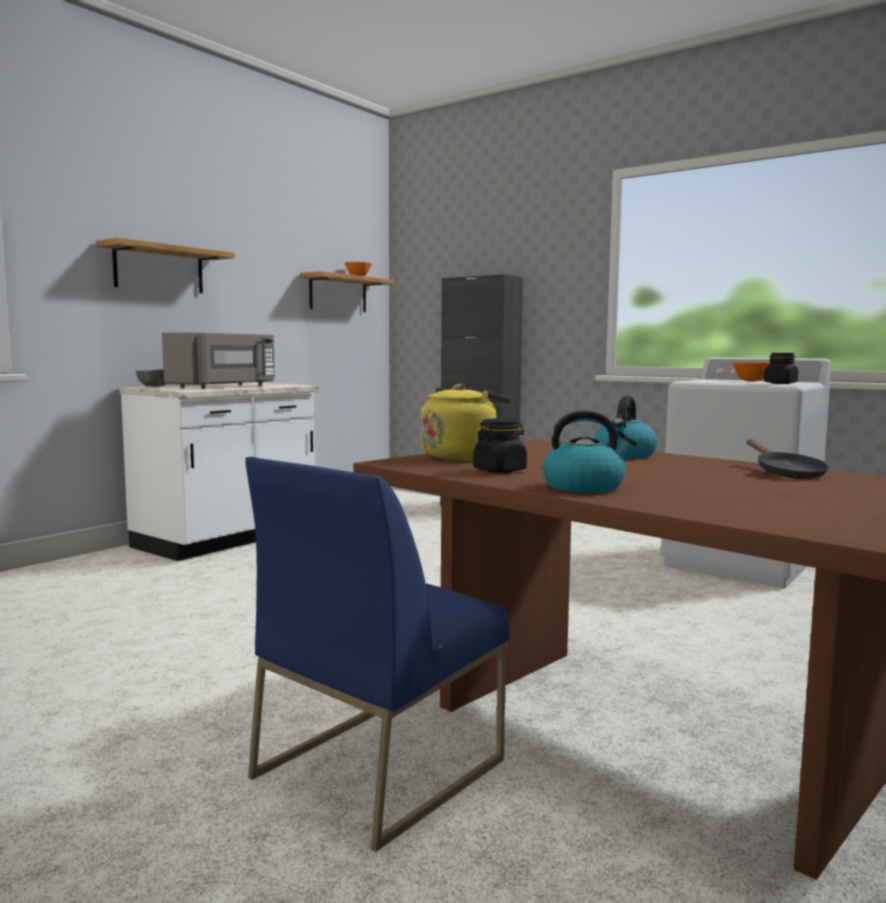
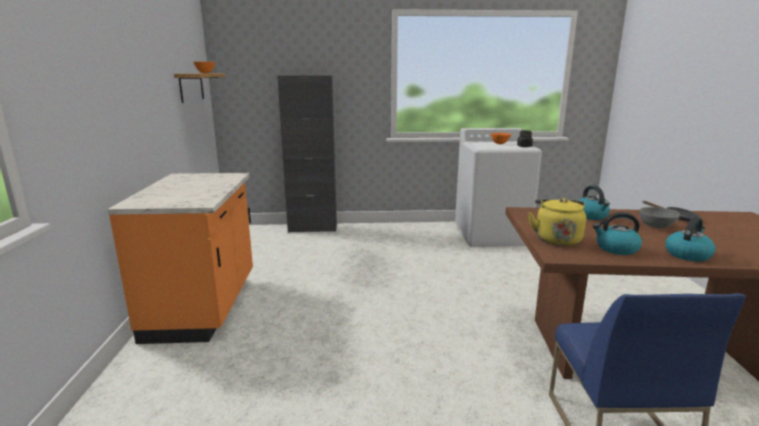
camera: 40 degrees left, 10 degrees up
shelf [96,237,235,294] -> none
white counter [119,382,319,561] -> orange counter [107,173,253,344]
grey bowl [136,369,166,387] -> grey bowl moved to [639,207,680,228]
grey microwave [162,332,275,389] -> none
black jar [473,418,527,473] -> kettle [593,212,642,255]

